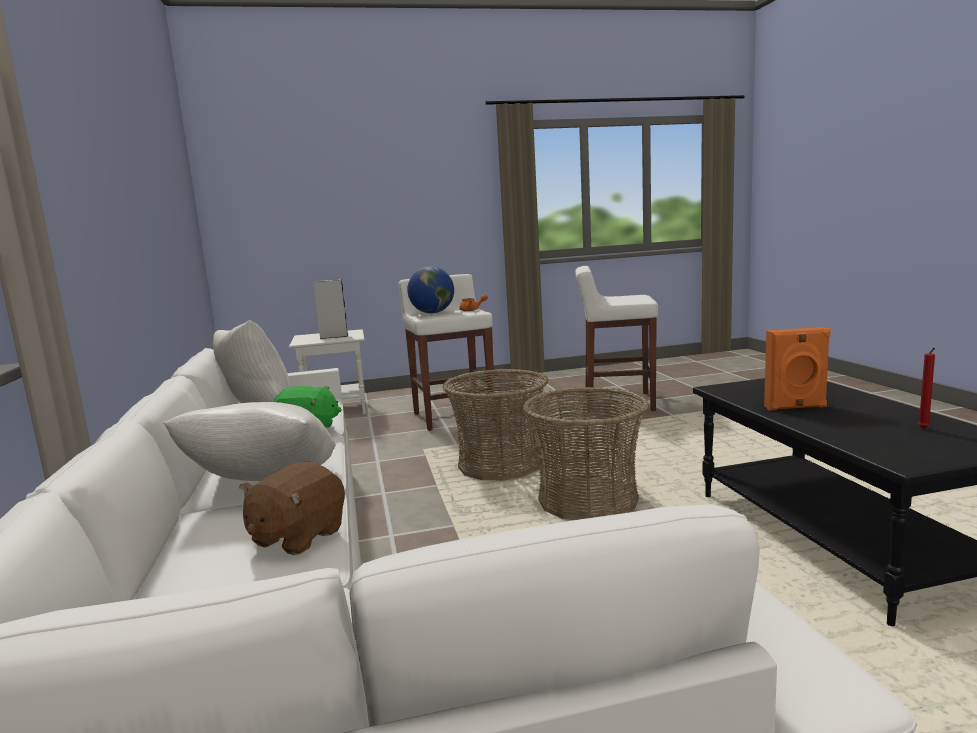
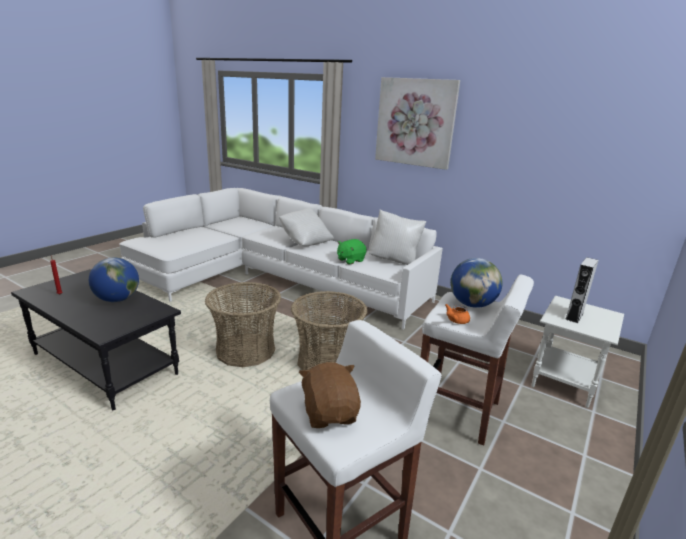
camera: 135 degrees right, 10 degrees up
brown plush toy [239,462,345,555] -> brown plush toy moved to [299,362,361,428]
orange speaker [764,327,831,411] -> globe [89,258,139,302]
none -> picture [375,77,460,170]

